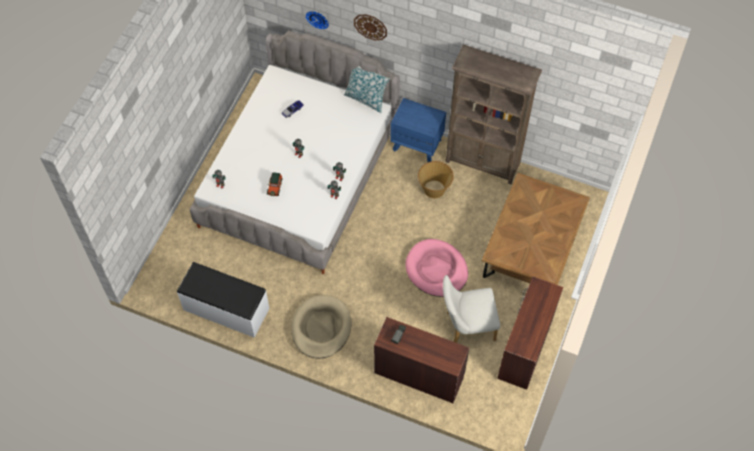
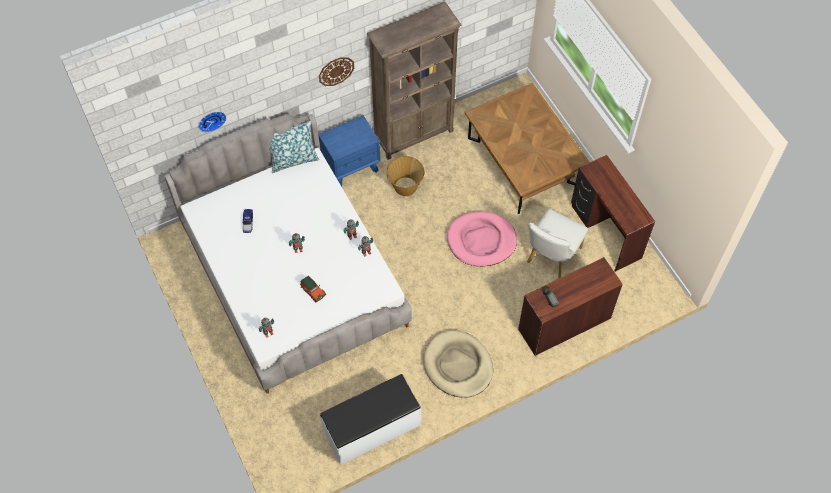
camera: 50 degrees left, 0 degrees up
wall clock [354,14,387,40] -> wall clock moved to [319,58,354,86]

